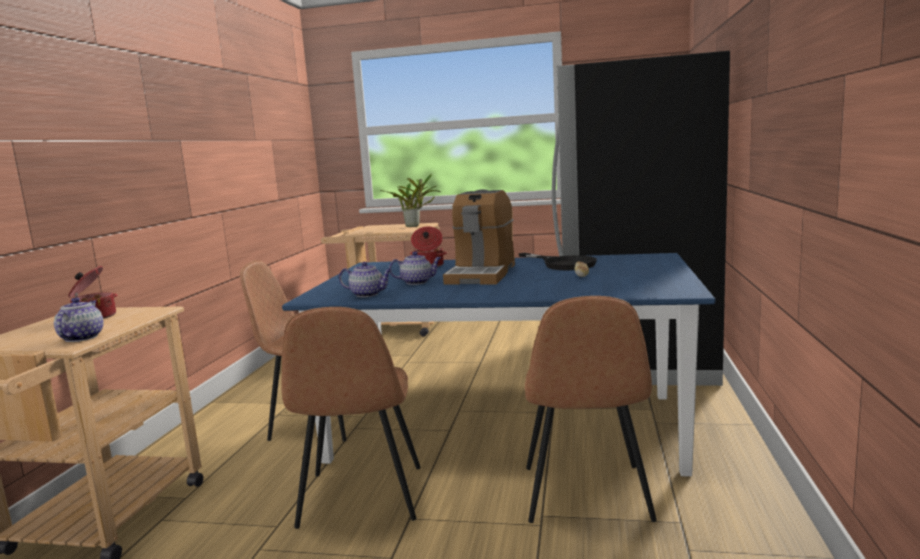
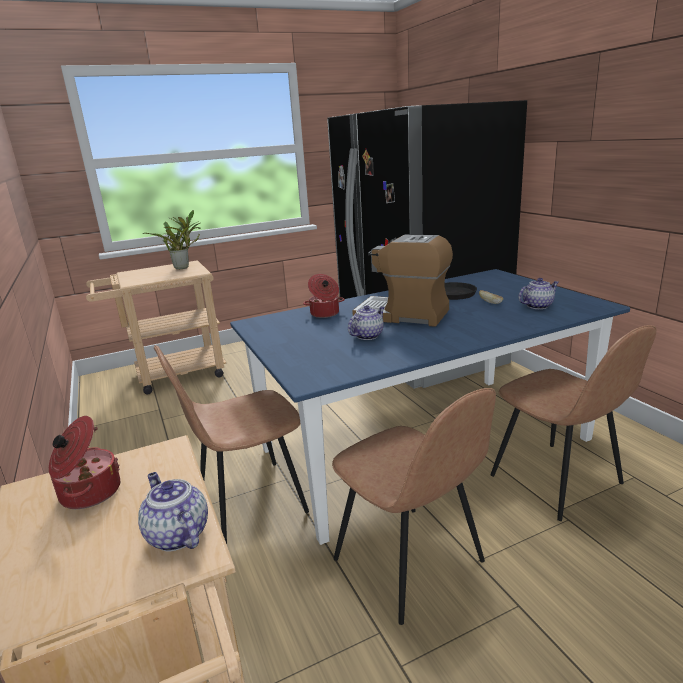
camera: 35 degrees left, 10 degrees up
teapot [339,262,392,297] -> teapot moved to [518,278,559,309]
coffee machine [443,189,515,285] -> coffee machine turned 135 degrees clockwise [352,235,453,327]

